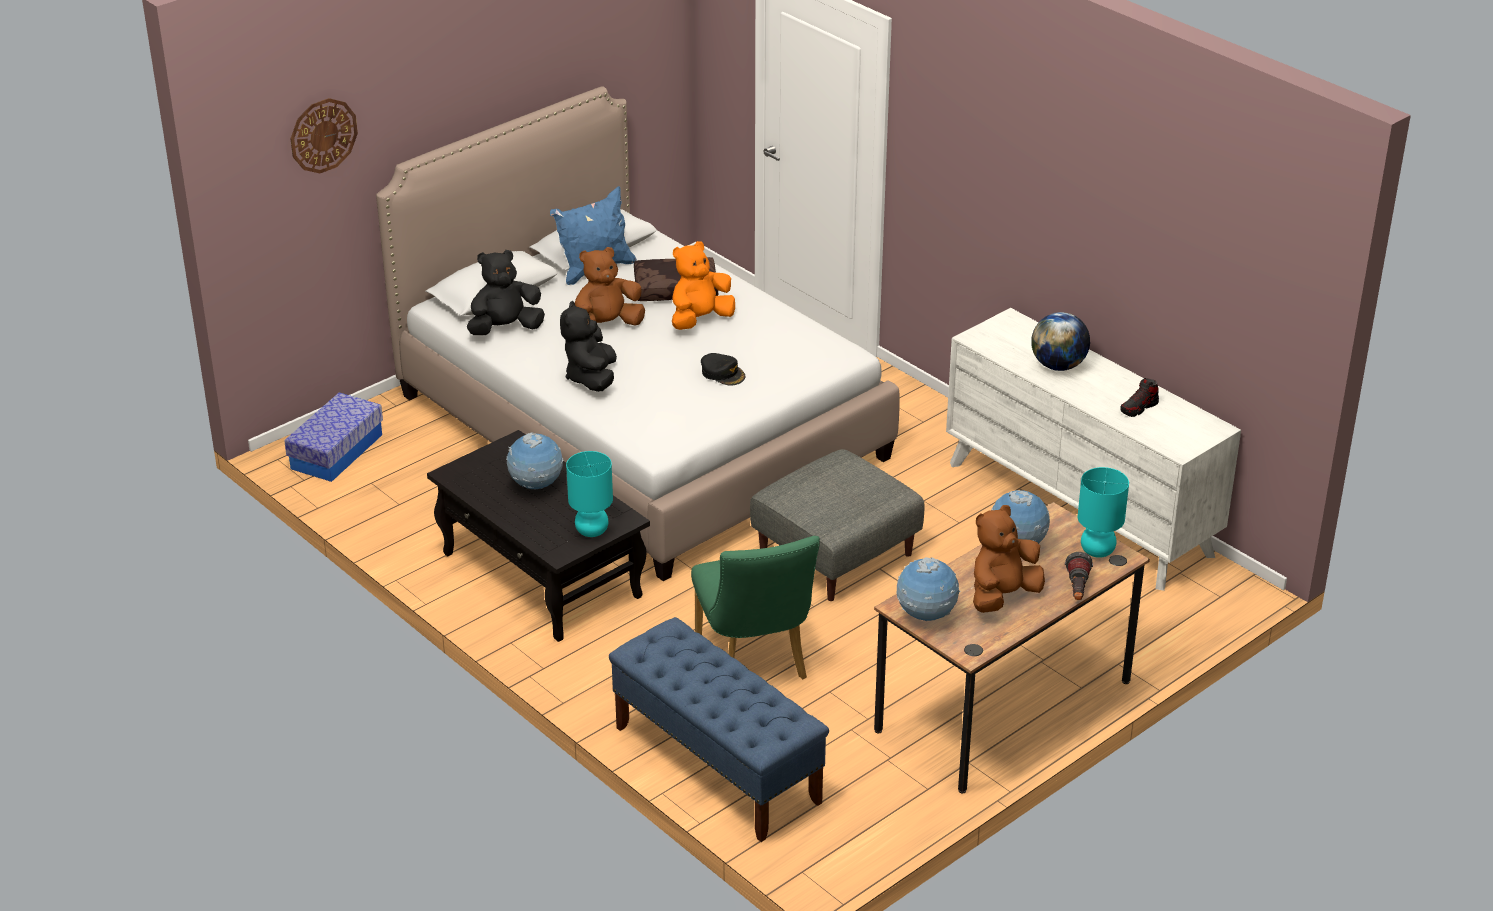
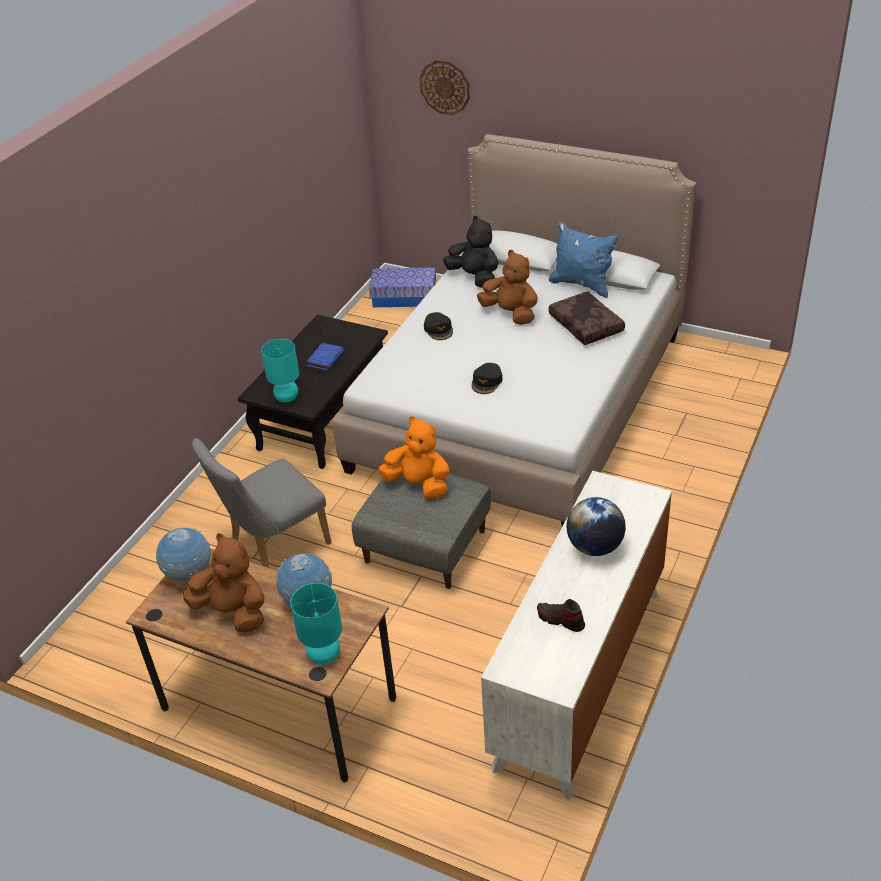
camera: 70 degrees right, 5 degrees up
globe [506,432,563,489] -> blue book [306,343,344,371]
black plush toy [560,301,617,392] -> black cap [424,312,453,340]
blue bench [609,617,829,842] -> none
orange plush toy [672,241,735,330] -> orange plush toy moved to [378,416,450,499]
green chair [691,536,820,679] -> grey chair [192,438,332,568]
flashlight [1065,552,1093,600] -> none

